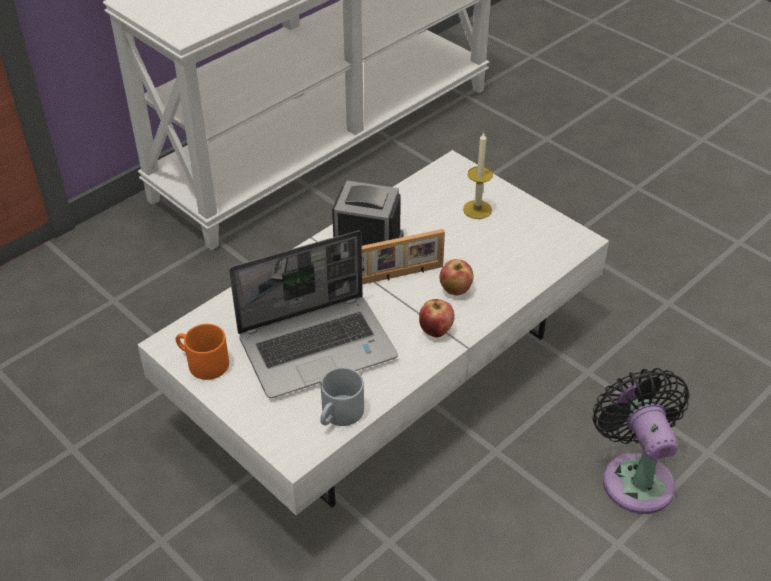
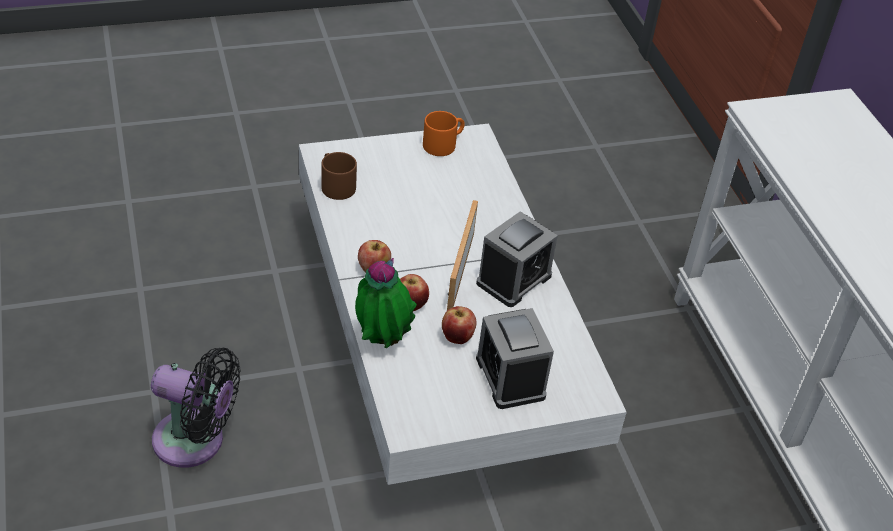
camera: 115 degrees right, 0 degrees up
laptop [229,231,398,398] -> none
grey mug [320,367,364,426] -> brown mug [321,152,357,200]
candle [463,132,493,219] -> alarm clock [476,308,554,409]
none -> potted plant [355,258,417,348]
none -> apple [442,306,477,344]

